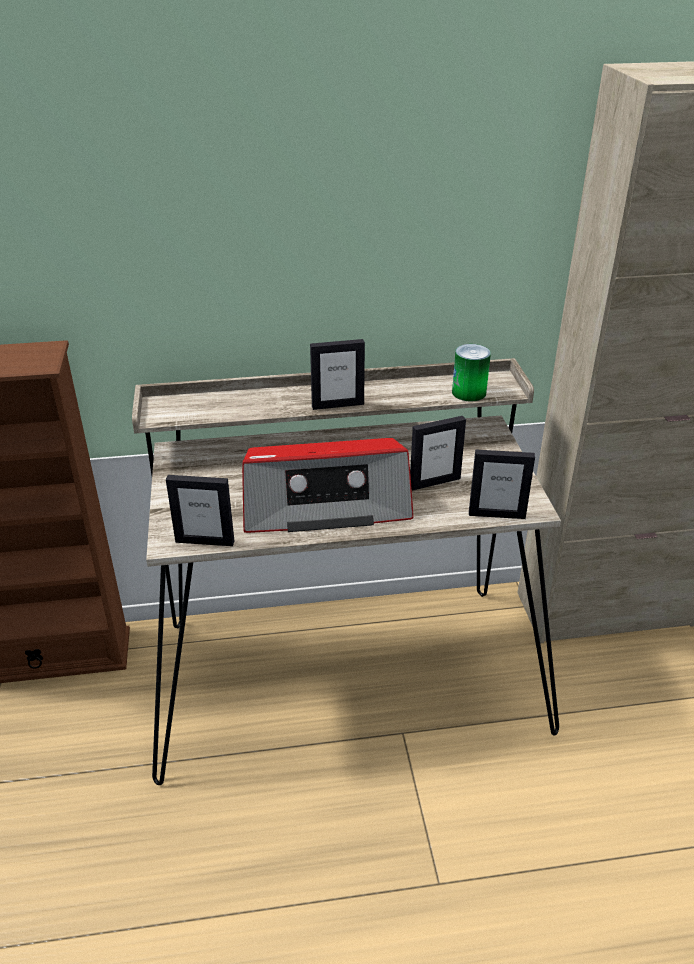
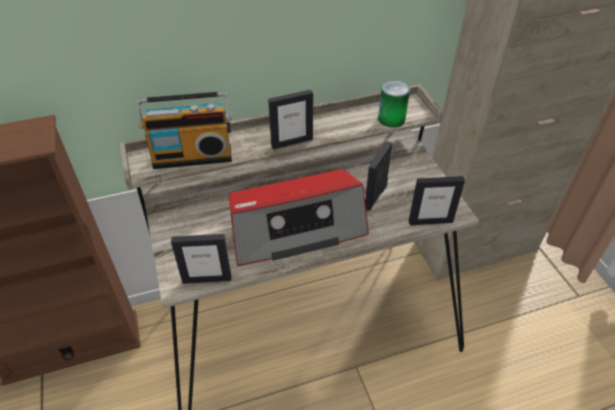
camera: 10 degrees left, 10 degrees up
picture frame [410,416,466,490] -> picture frame turned 150 degrees clockwise [365,141,392,211]
none -> radio [136,91,232,169]

